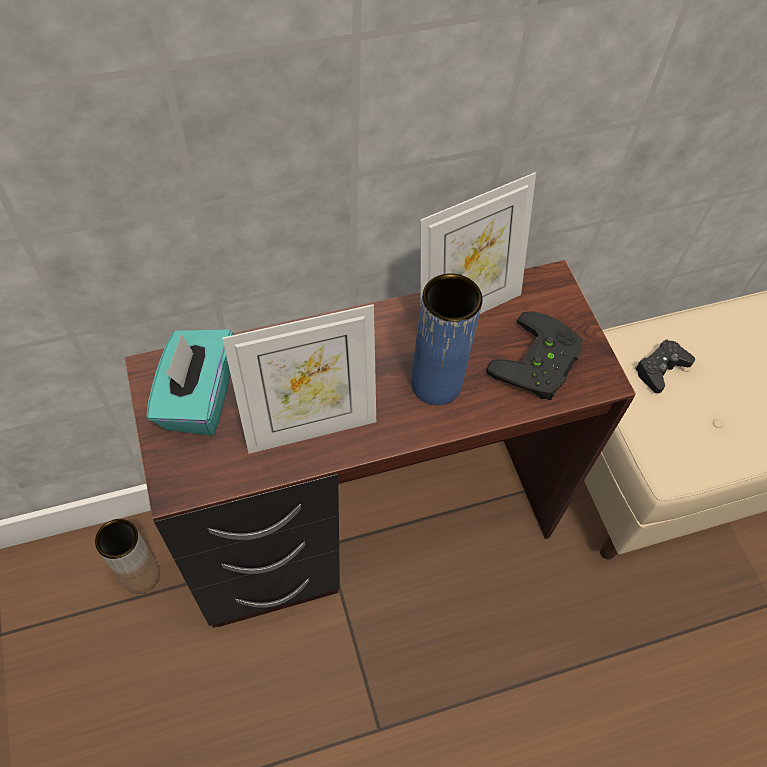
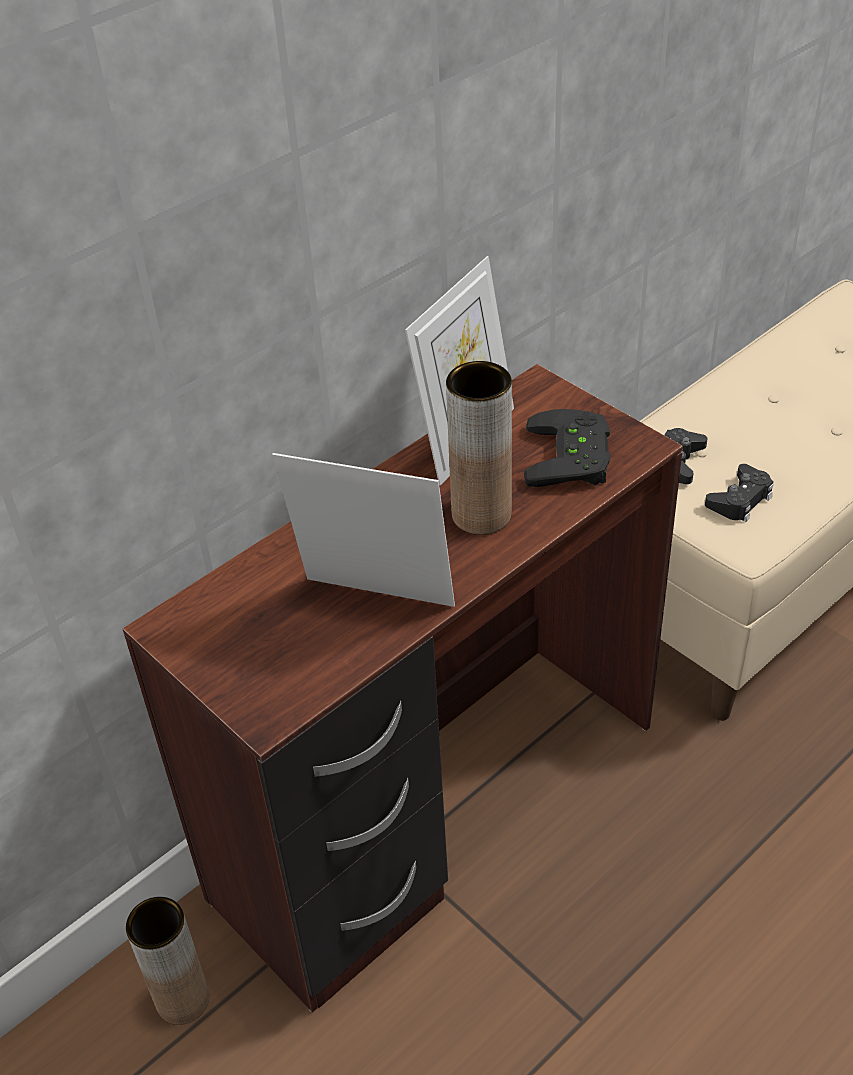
camera: 20 degrees left, 15 degrees down
turquoise tissue box [147,329,234,436] -> none
picture frame [222,304,376,454] -> picture frame turned 120 degrees counterclockwise [272,453,455,607]
blue vase [411,273,483,405] -> brown vase [446,361,512,535]
none -> black game controller [705,464,774,522]

